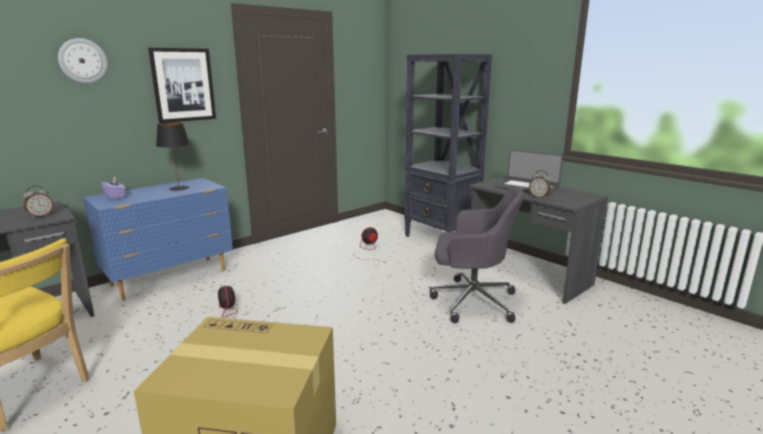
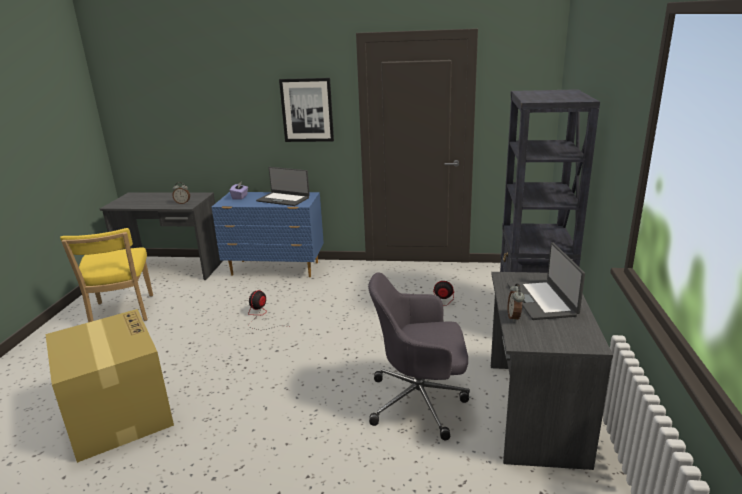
camera: 50 degrees right, 5 degrees up
wall clock [58,38,108,83] -> none
black table lamp [156,122,190,191] -> laptop [256,167,310,206]
grey office chair [430,187,524,323] -> grey office chair turned 120 degrees clockwise [368,272,470,440]

